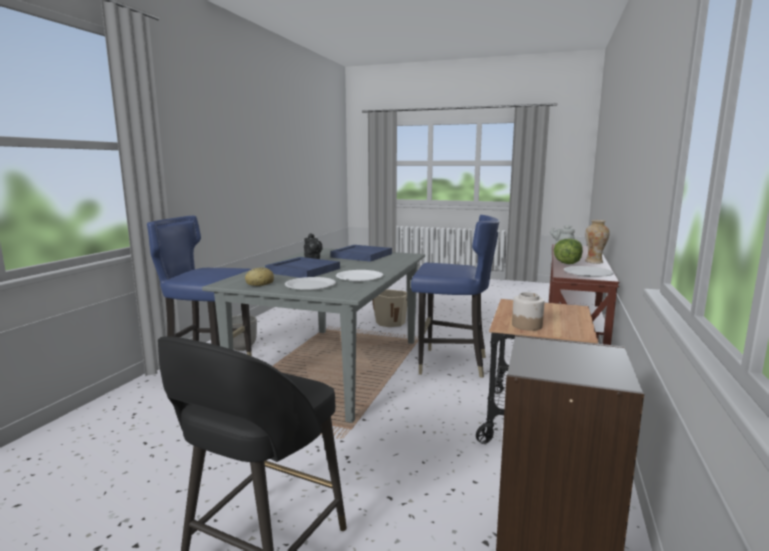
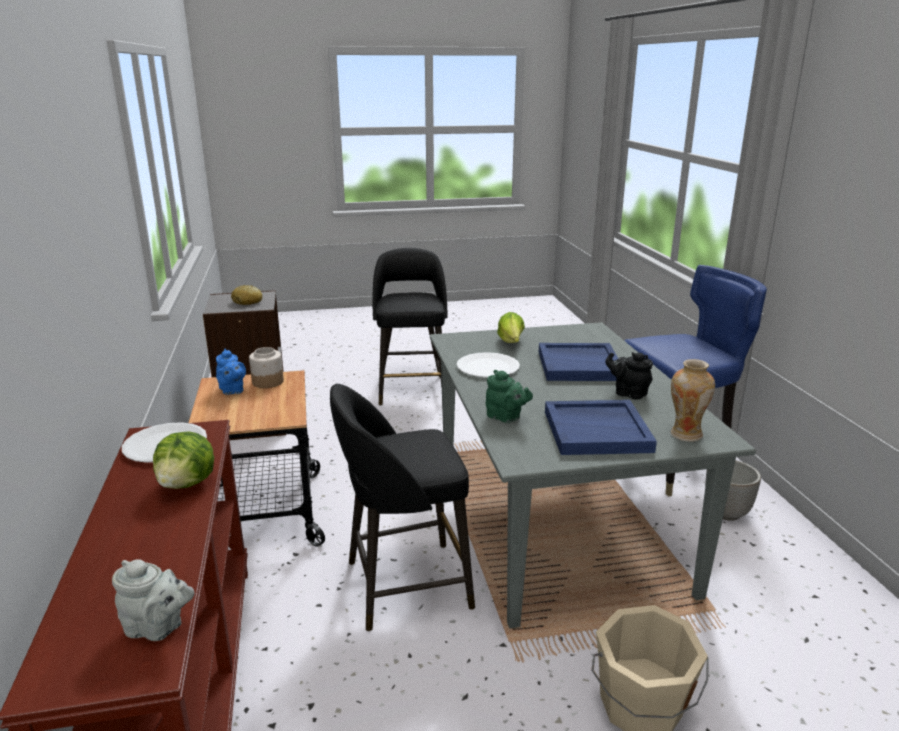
camera: 150 degrees right, 10 degrees up
bread [245,267,274,286] -> bread moved to [231,285,262,305]
white plate [285,277,336,290] -> lettuce [497,312,525,343]
blue chair [411,215,499,378] -> black stool [330,384,475,631]
vase [585,220,610,264] -> vase moved to [671,359,715,442]
none -> blue teapot [216,349,246,395]
none -> green teapot [486,370,533,423]

